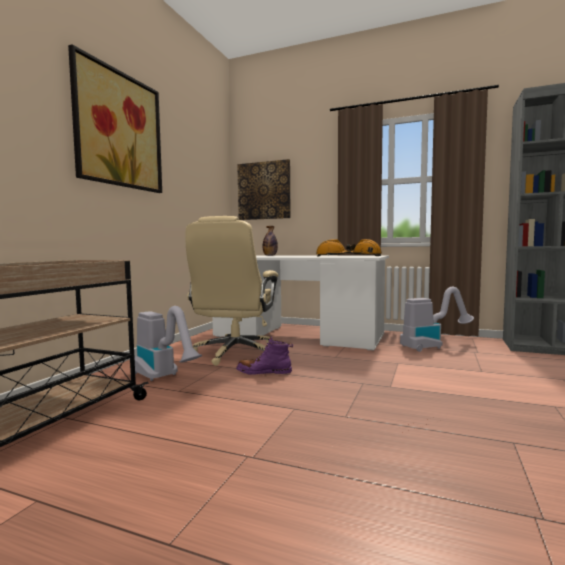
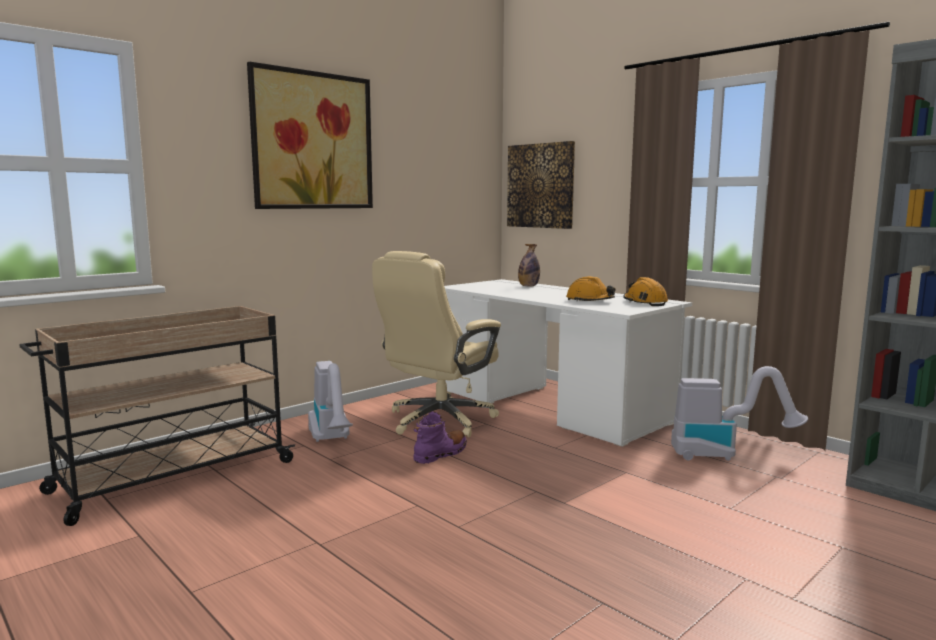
camera: 25 degrees right, 5 degrees up
purple boot [236,336,293,375] -> purple boot turned 105 degrees clockwise [414,411,467,464]

